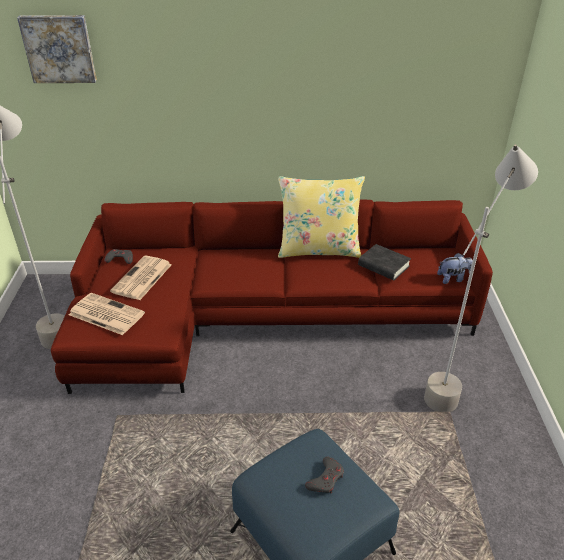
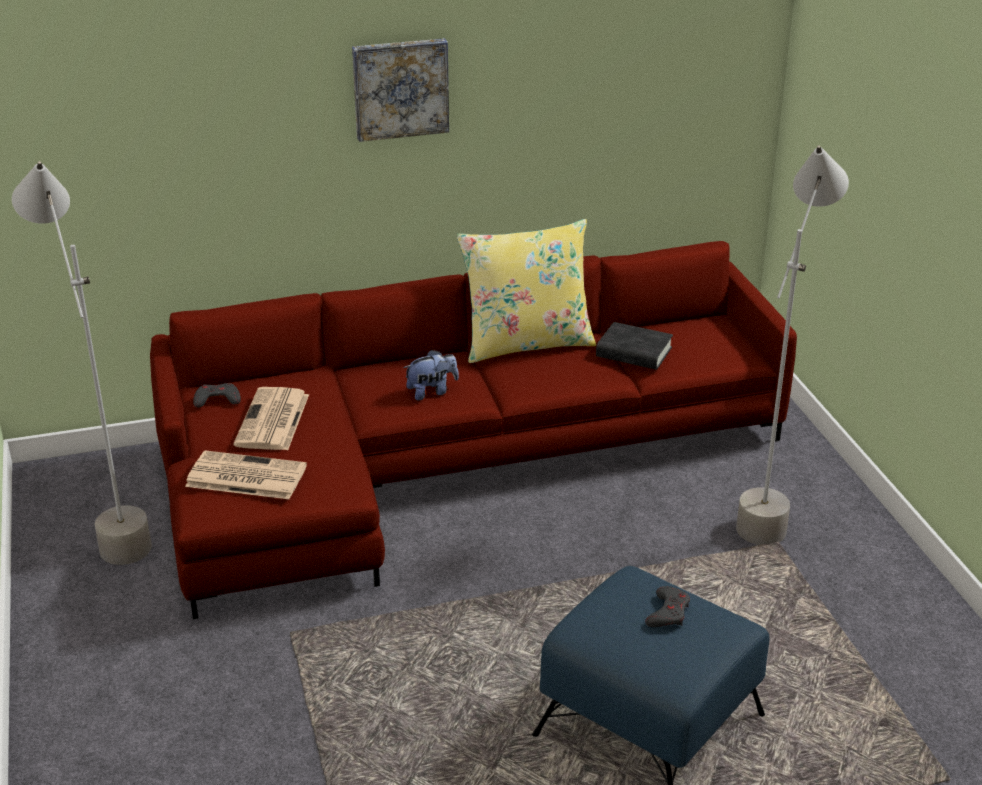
camera: 15 degrees left, 5 degrees down
picture [17,15,97,83] -> picture moved to [352,38,449,142]
plush toy [437,253,473,284] -> plush toy moved to [403,349,459,401]

